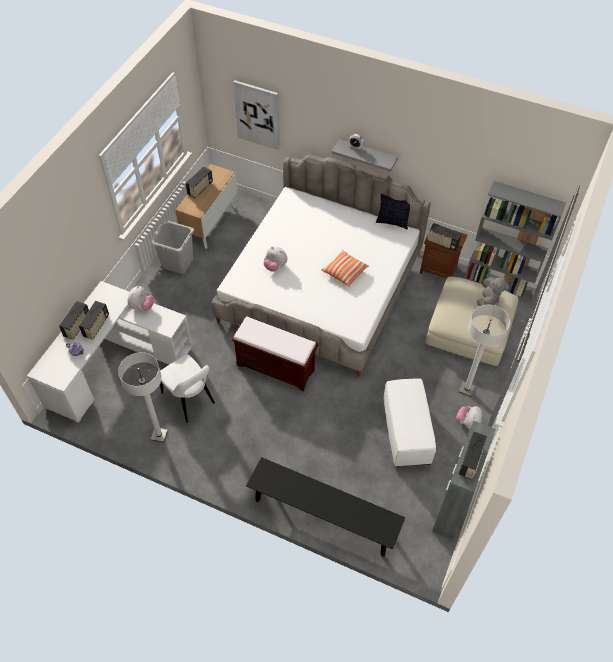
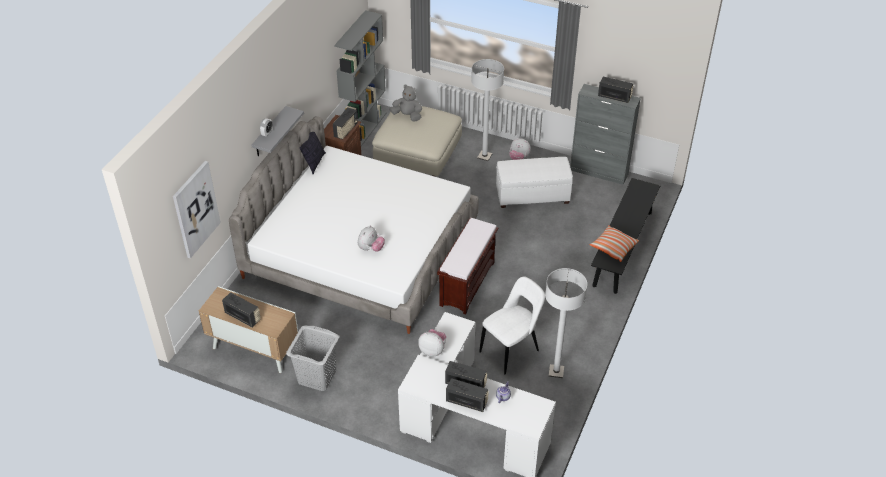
camera: 90 degrees left, 10 degrees down
pillow [322,250,369,287] -> pillow moved to [590,225,639,262]

